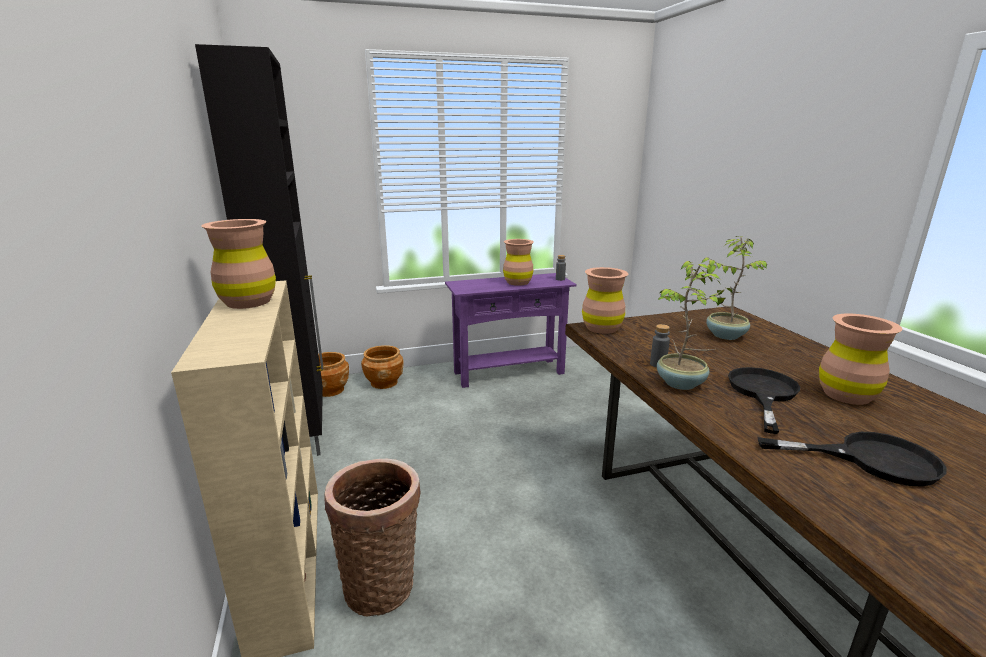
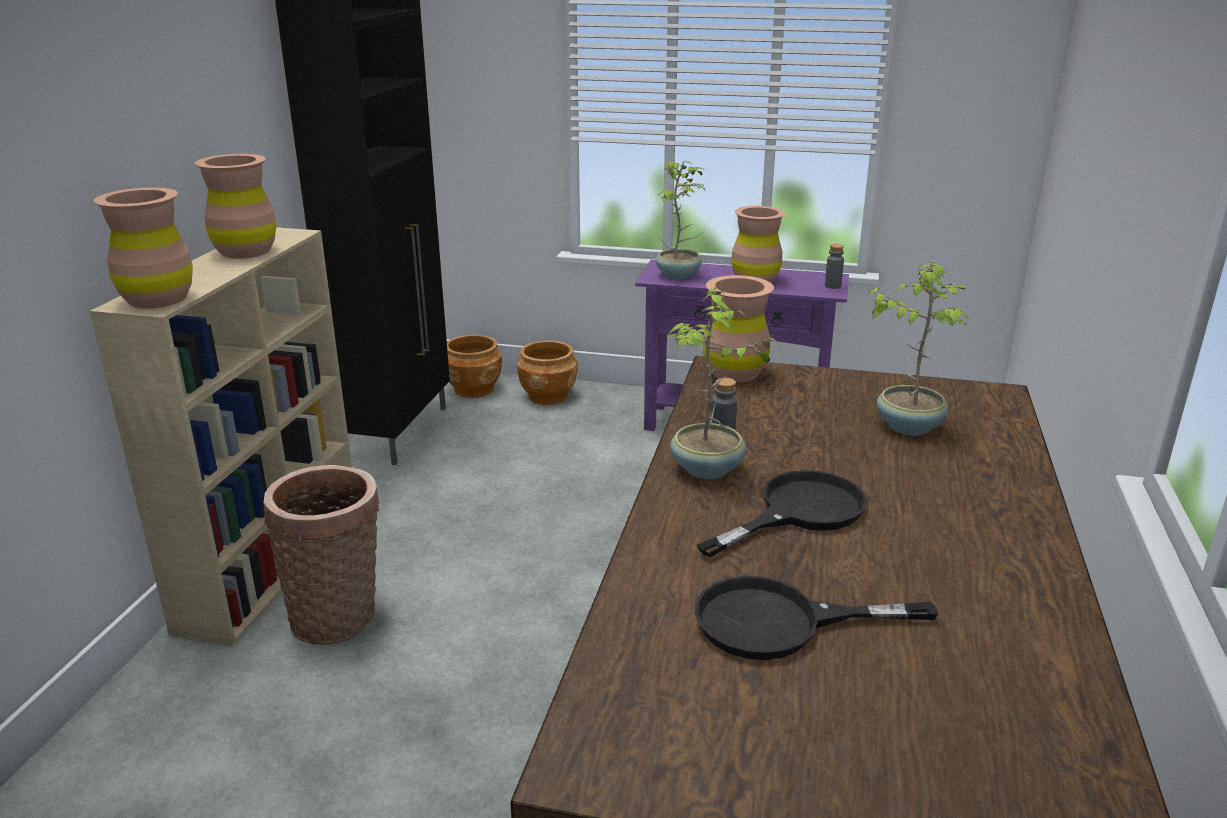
camera: 30 degrees right, 5 degrees up
black frying pan [757,432,947,487] -> black frying pan turned 135 degrees clockwise [695,576,938,660]
brown vase [819,313,902,405] -> brown vase moved to [94,187,193,308]
none -> potted plant [656,161,705,279]

